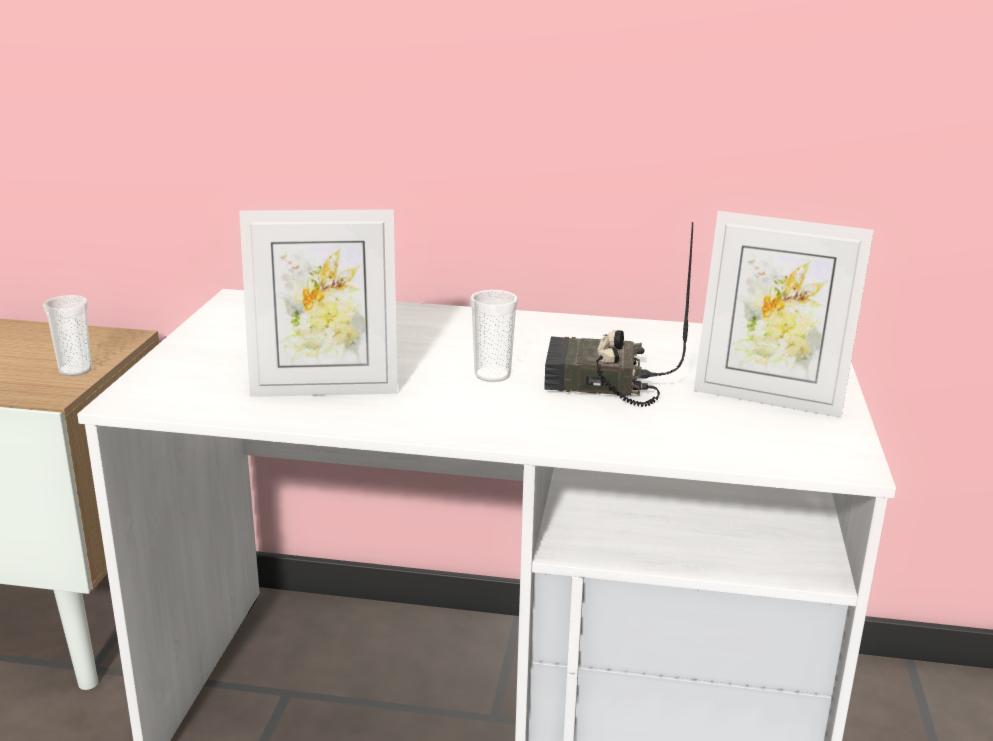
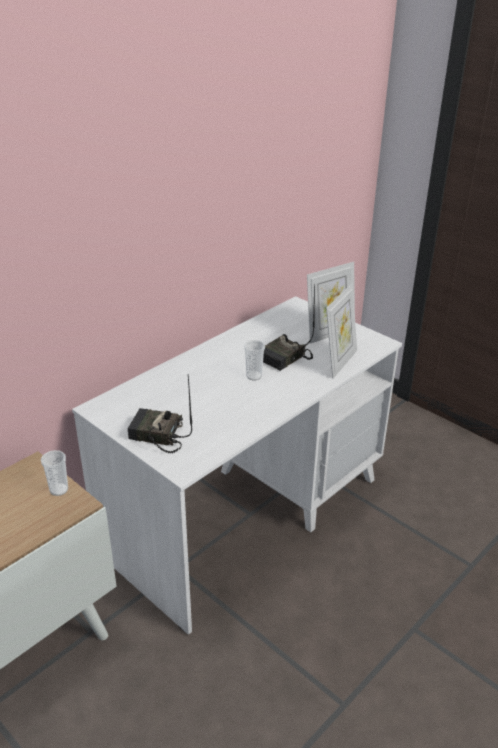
camera: 55 degrees left, 10 degrees up
picture frame [239,209,398,397] -> picture frame moved to [326,283,357,379]
none -> radio [128,374,192,454]

